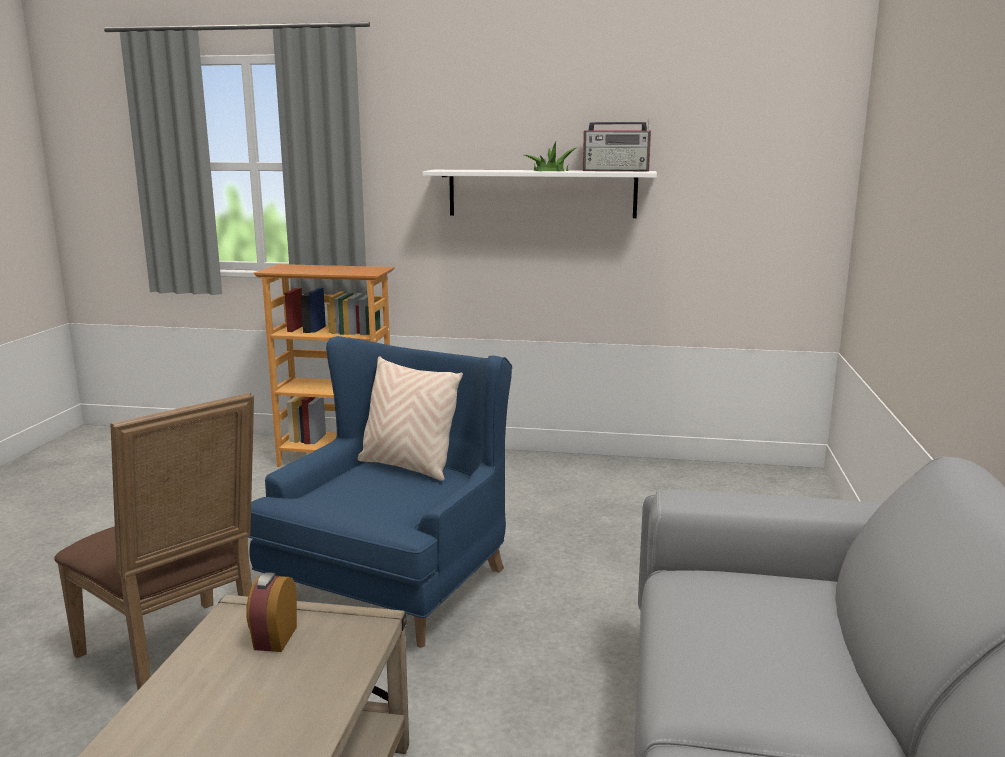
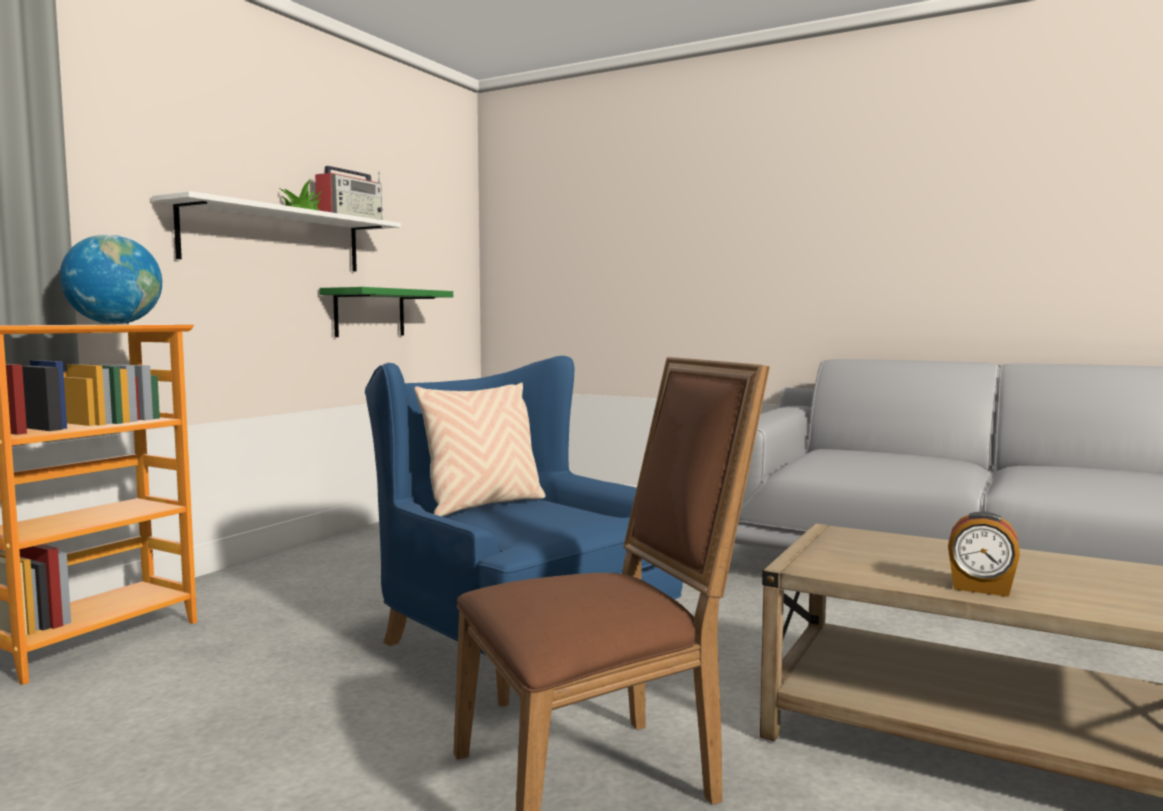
camera: 70 degrees left, 10 degrees down
alarm clock [246,572,297,652] -> alarm clock moved to [948,512,1020,597]
none -> globe [60,234,162,324]
none -> green shelf [319,287,453,337]

